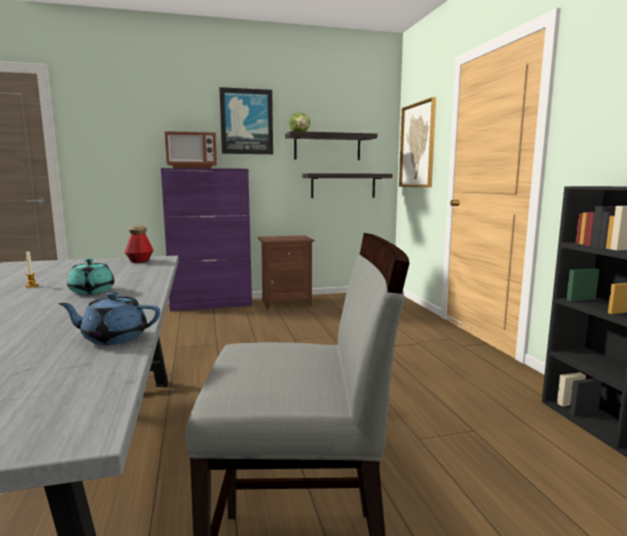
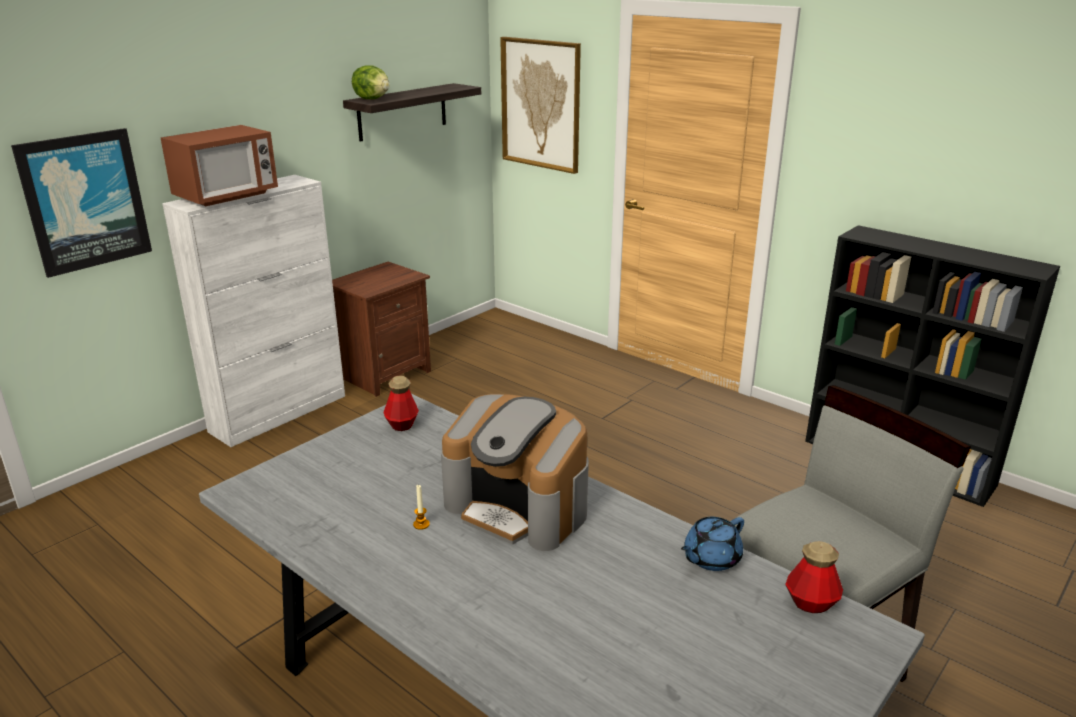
camera: 35 degrees left, 15 degrees up
turquoise teapot [67,259,114,295] -> coffee machine [441,394,589,551]
purple cabinet [161,168,252,311] -> white cabinet [162,175,345,447]
picture [219,87,273,154] -> picture moved to [11,128,152,278]
shelf [302,173,393,198] -> none
none -> bottle [785,541,843,613]

